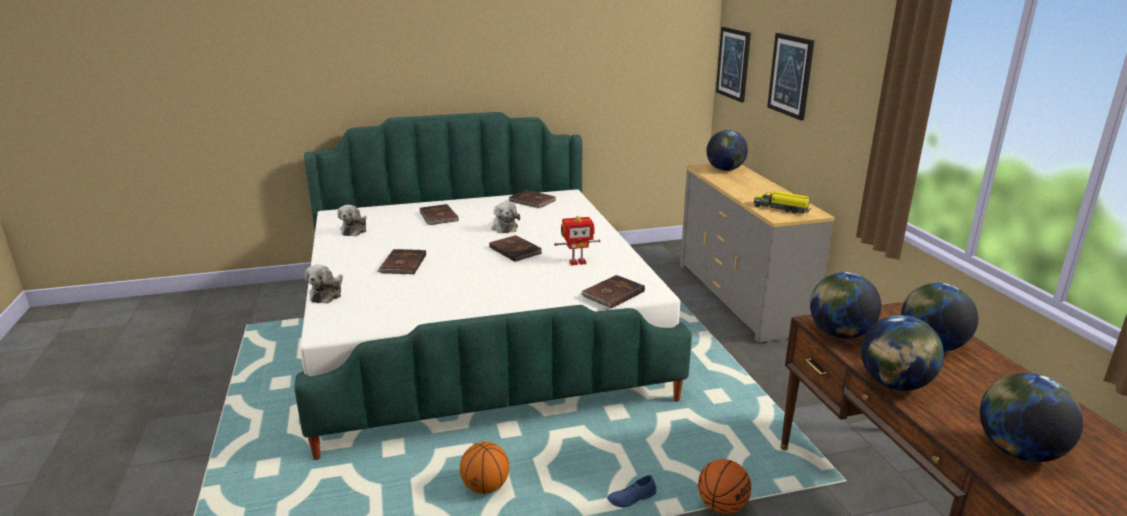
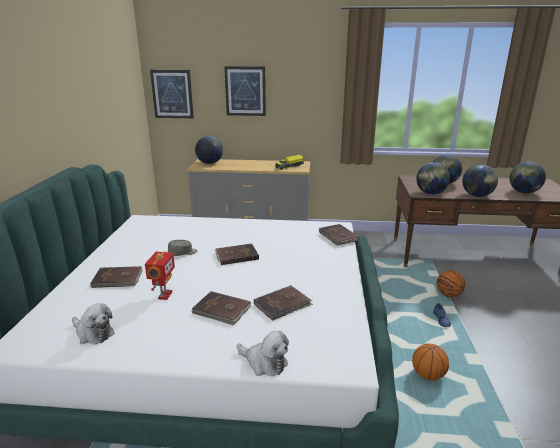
camera: 70 degrees left, 0 degrees up
plush toy [491,202,520,233] -> grey cap [168,240,197,256]
brown book [509,190,556,208] -> brown book moved to [254,285,313,321]
toy robot [554,216,601,265] -> toy robot moved to [145,251,175,300]

